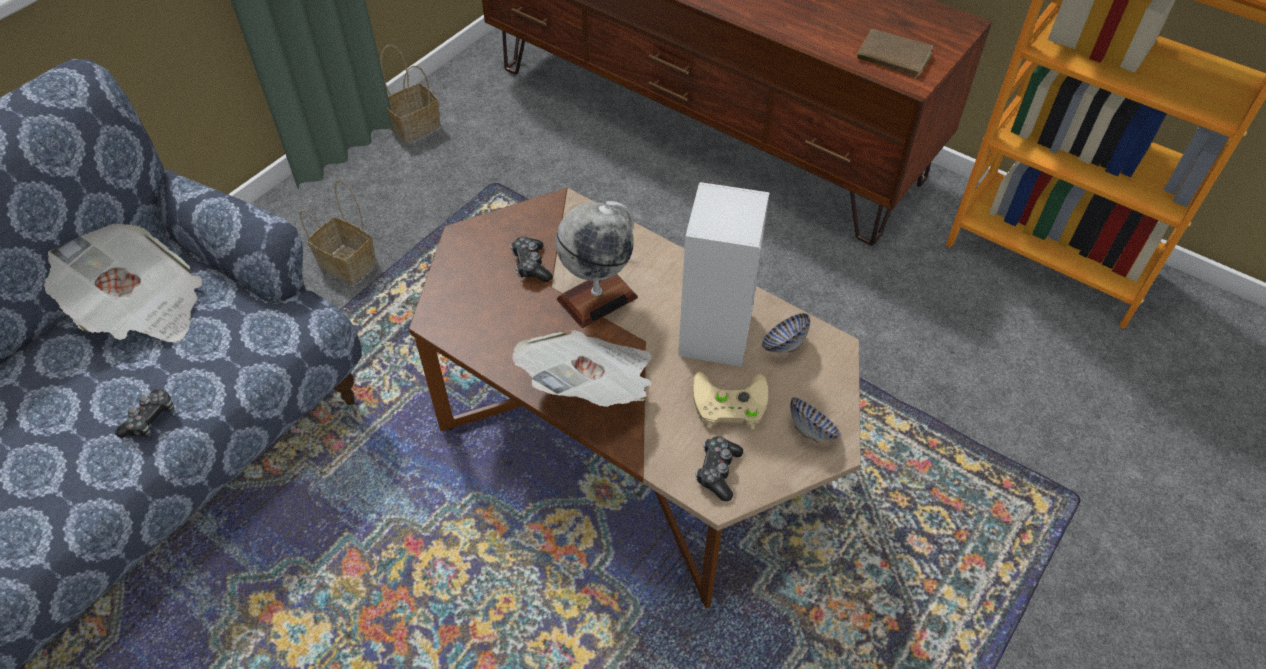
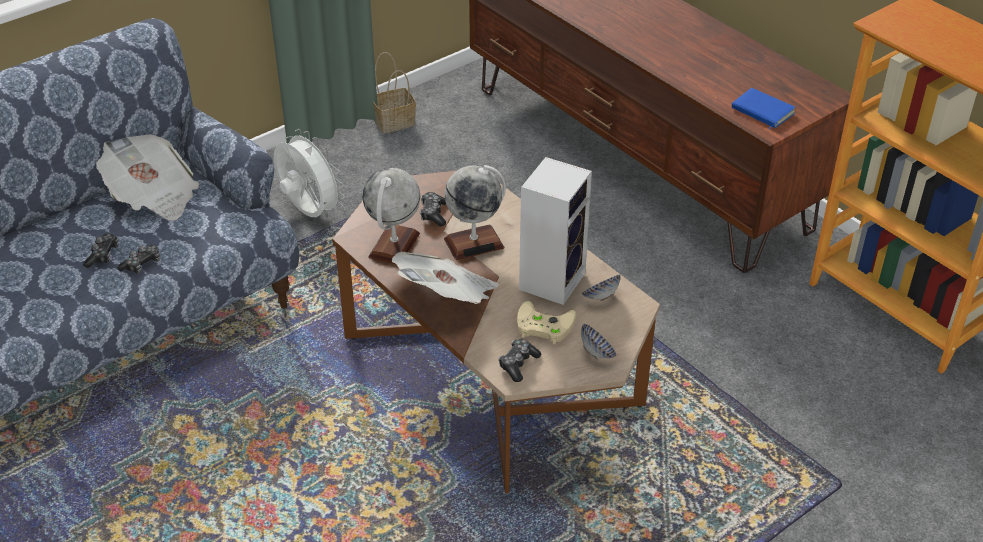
camera: 15 degrees right, 10 degrees down
basket [300,180,377,285] -> white fan [274,129,345,217]
brown book [857,29,933,81] -> blue book [732,88,796,130]
none -> game controller [83,233,119,268]
none -> globe [362,168,420,264]

